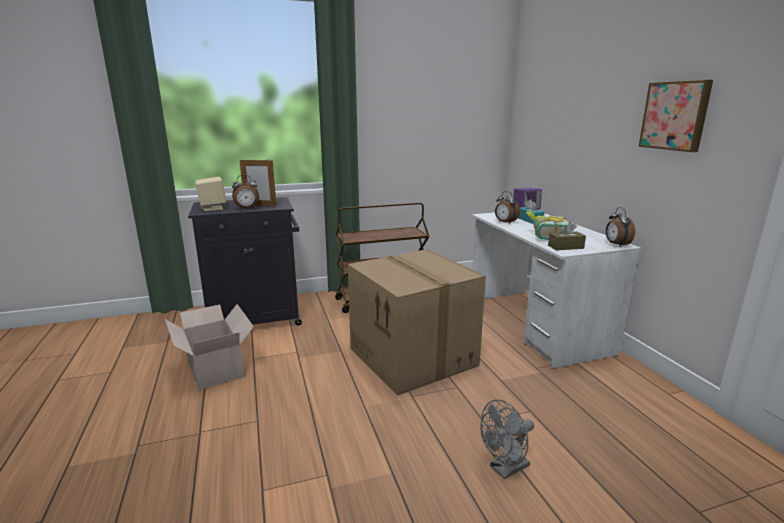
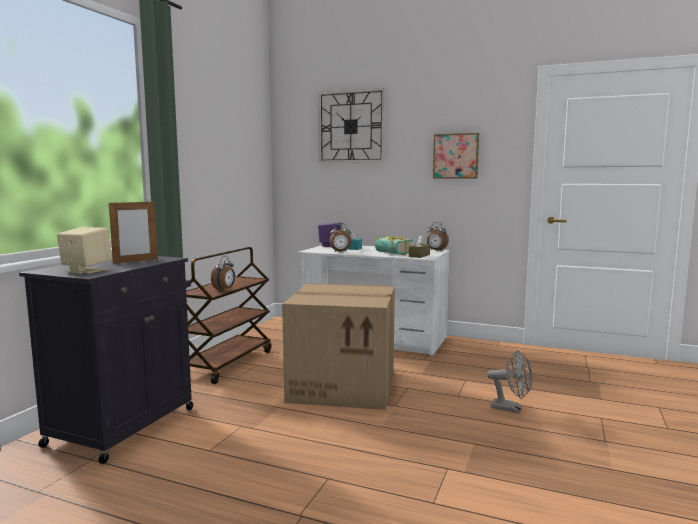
camera: 50 degrees left, 10 degrees down
cardboard box [165,304,254,390] -> none
alarm clock [232,175,259,209] -> alarm clock moved to [211,256,235,291]
grey fan [480,399,534,479] -> grey fan turned 75 degrees counterclockwise [487,350,532,413]
none -> wall clock [318,88,385,163]

